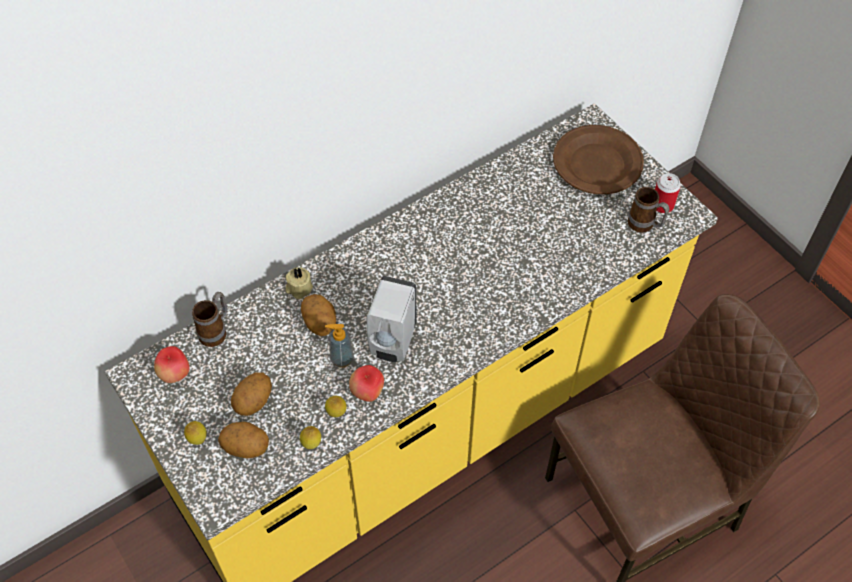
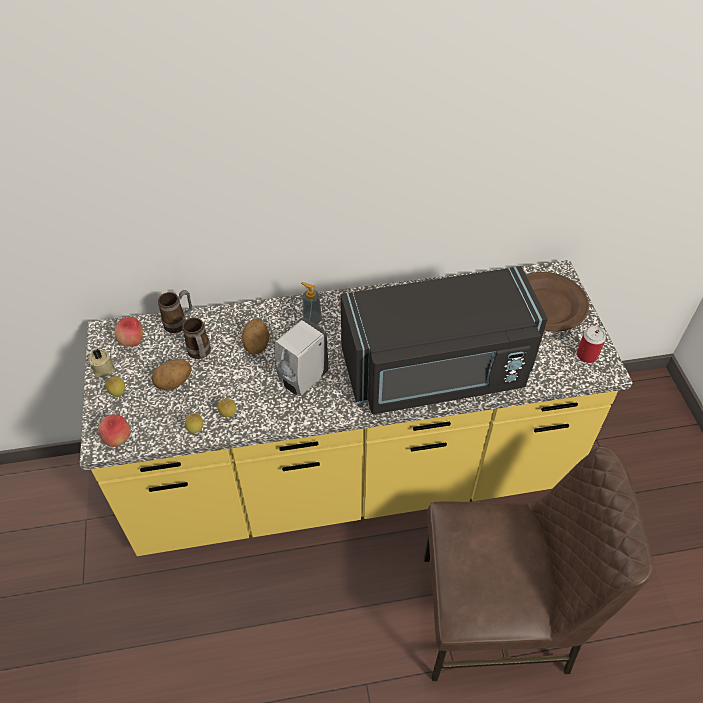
camera: 25 degrees right, 5 degrees down
potato [218,422,269,458] -> none
beige candle [285,267,313,299] -> beige candle moved to [88,349,115,377]
soap dispenser [325,324,354,368] -> soap dispenser moved to [301,282,322,325]
apple [349,365,384,402] -> apple moved to [98,414,131,447]
mug [628,187,670,233] -> mug moved to [182,317,211,359]
none -> black microwave [341,266,548,414]

